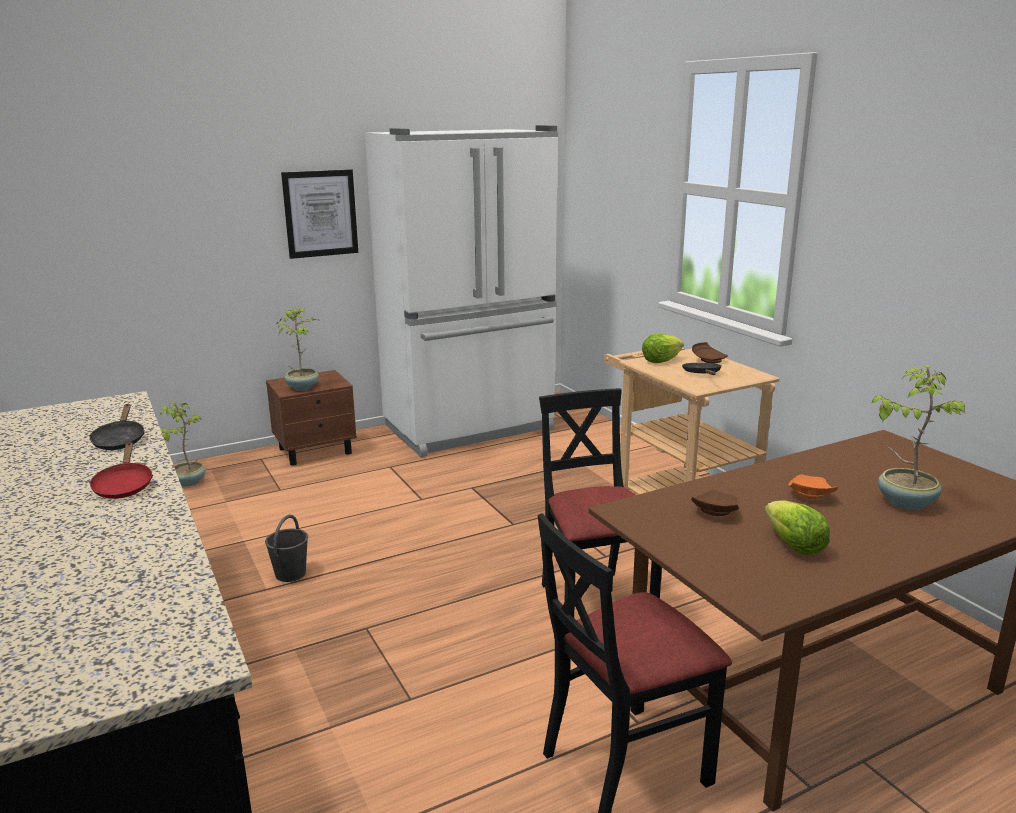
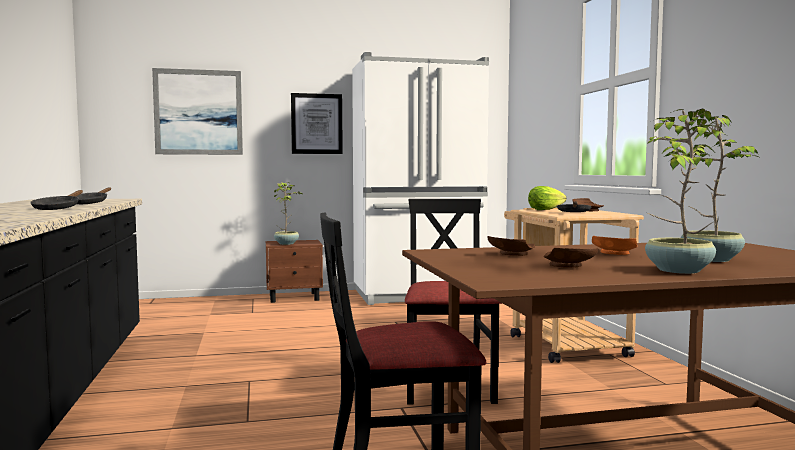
camera: 15 degrees right, 15 degrees down
red frying pan [89,442,153,499] -> black frying pan [30,190,83,210]
potted plant [160,402,205,487] -> potted plant moved to [645,109,716,274]
grey bucket [265,514,308,582] -> none
lettuce [765,500,830,555] -> brown plate [544,248,598,268]
none -> picture [152,68,243,155]

